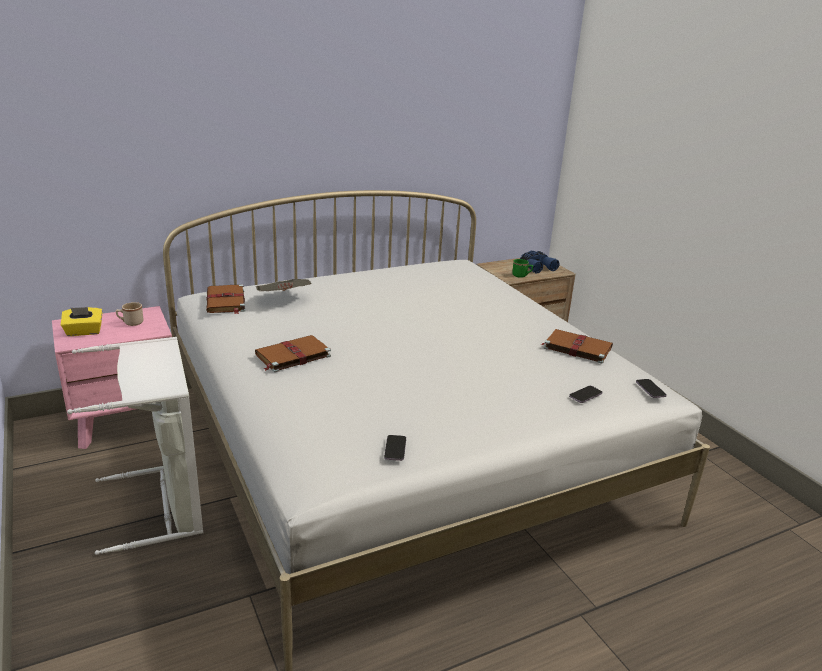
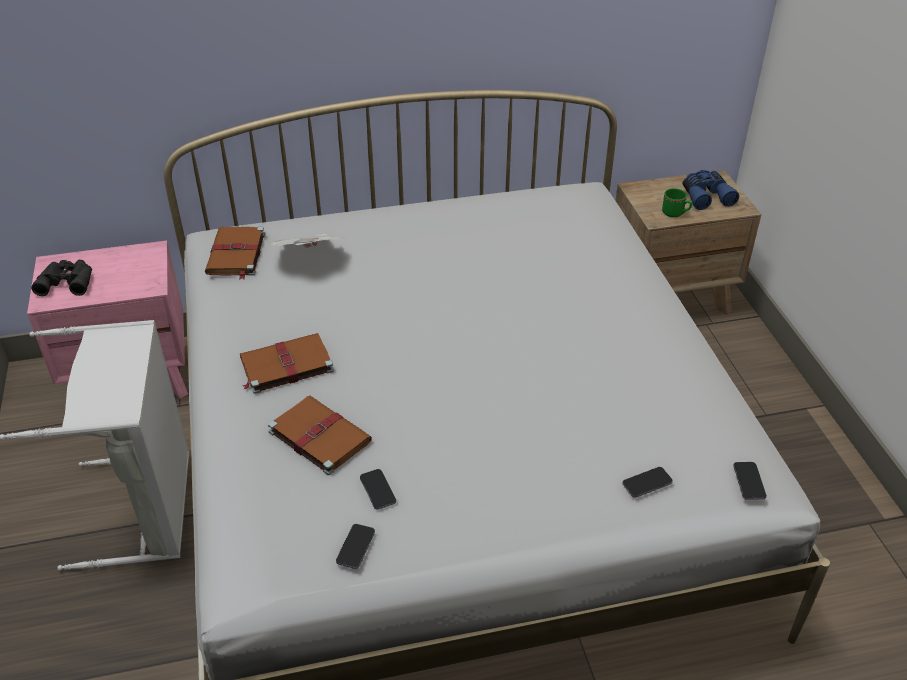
camera: 15 degrees right, 15 degrees up
yellow tissue box [61,307,103,336] -> black binoculars [31,260,92,296]
beige mug [116,302,144,326] -> none
brown book [541,329,613,364] -> brown book moved to [268,396,372,475]
none -> phone [360,469,396,510]

